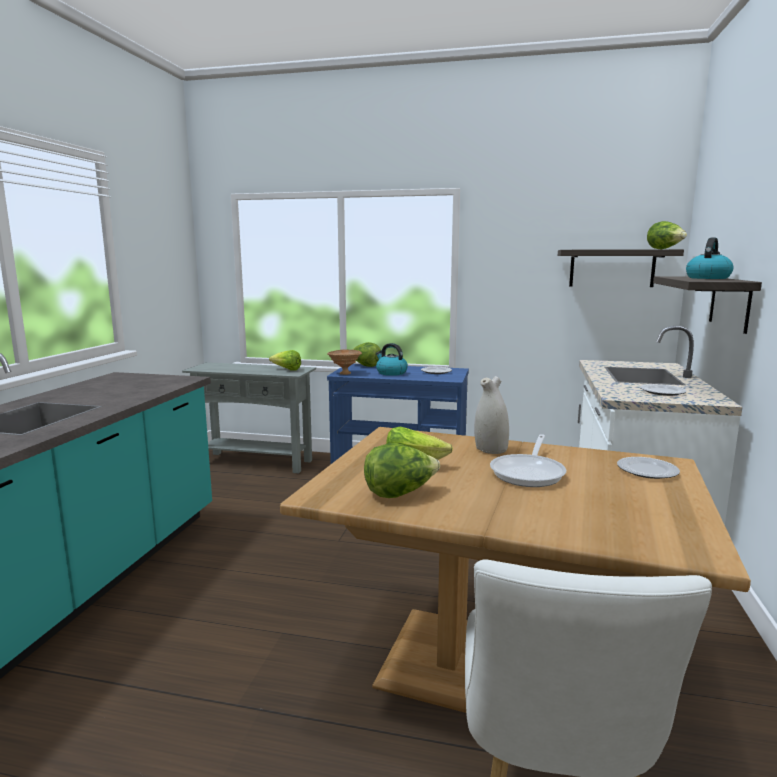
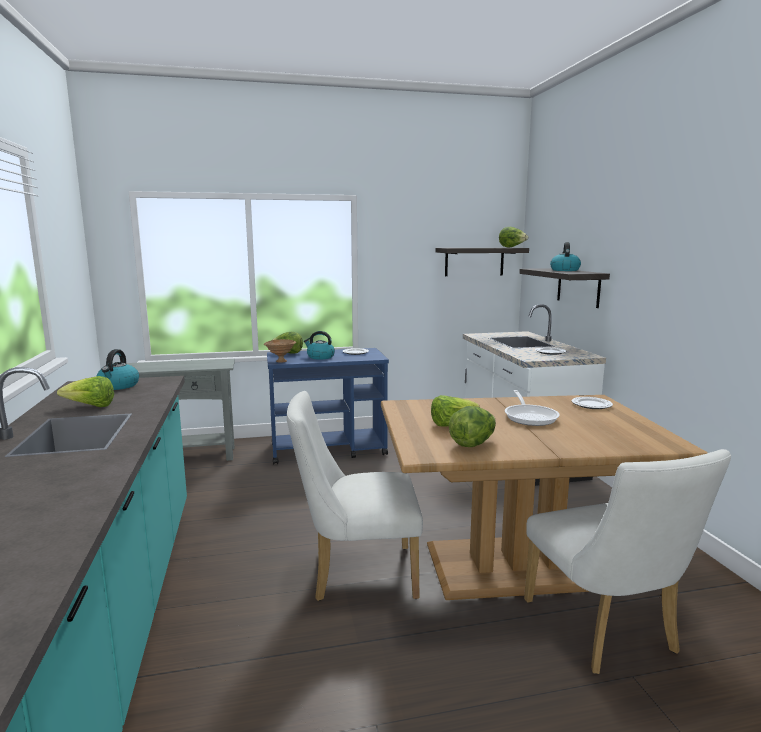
camera: 25 degrees left, 0 degrees up
lettuce [269,350,301,371] -> lettuce moved to [57,376,114,407]
white vase [474,376,509,454] -> none
none -> kettle [97,349,139,390]
none -> white chair [287,391,423,601]

